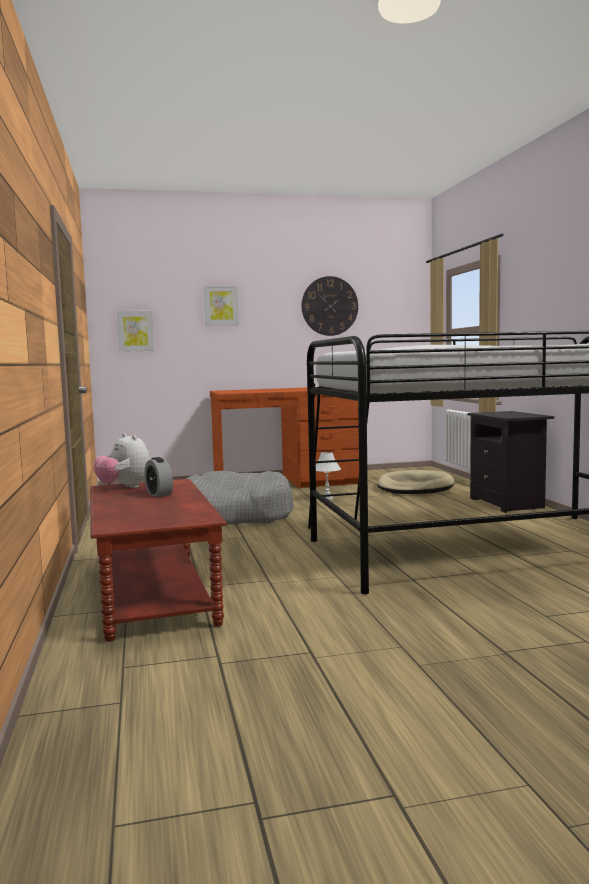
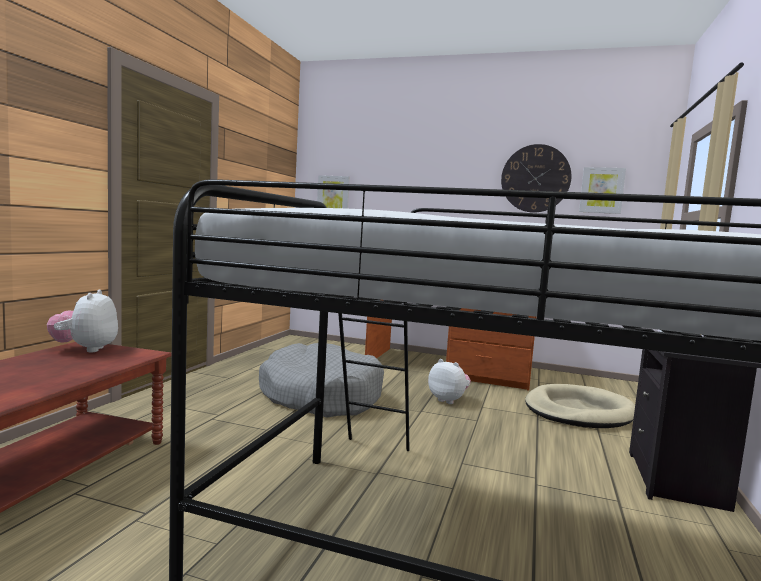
camera: 30 degrees right, 0 degrees up
alarm clock [144,457,173,497] -> none
picture [204,286,239,326] -> picture moved to [579,167,626,214]
white table lamp [316,452,341,500] -> plush toy [428,359,471,404]

